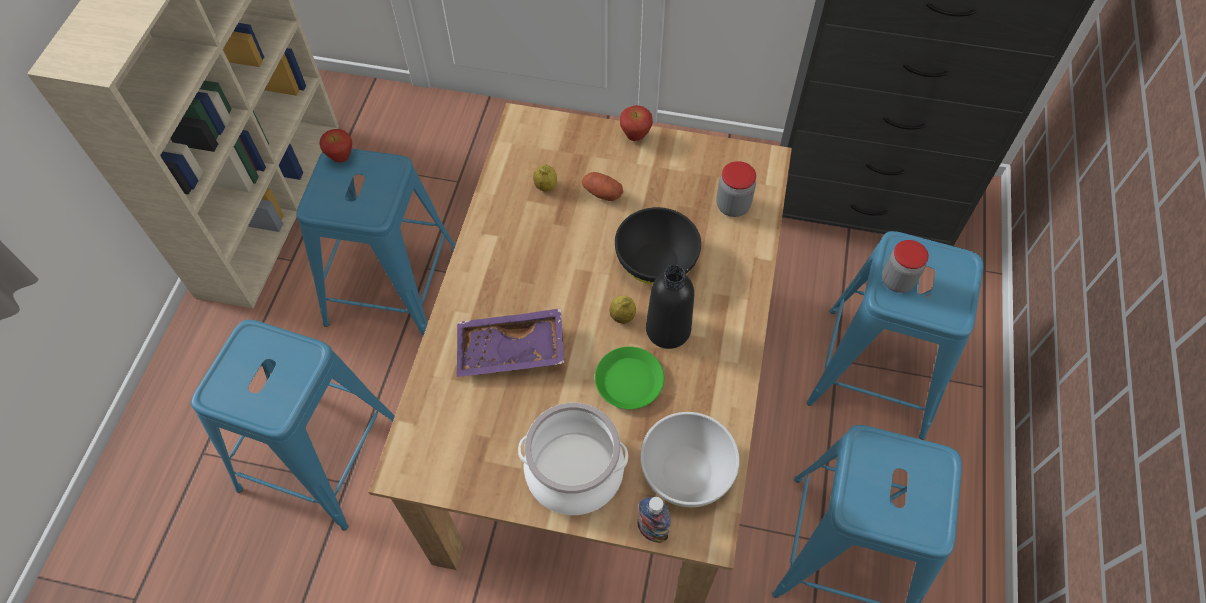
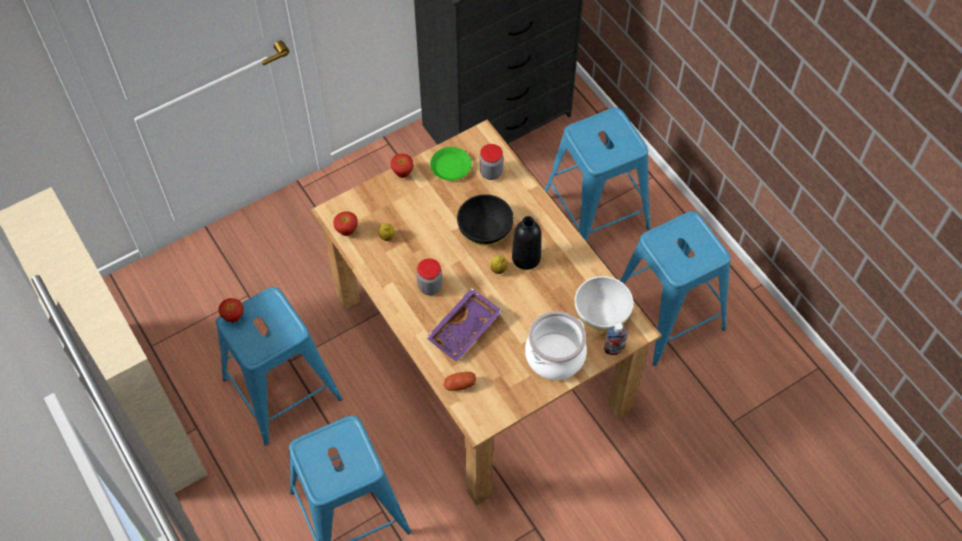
camera: 45 degrees left, 0 degrees up
potato [582,172,623,201] -> potato moved to [444,372,476,391]
green plate [595,347,664,409] -> green plate moved to [430,147,471,181]
jar [882,240,929,293] -> jar moved to [417,258,443,295]
none -> apple [333,211,358,236]

